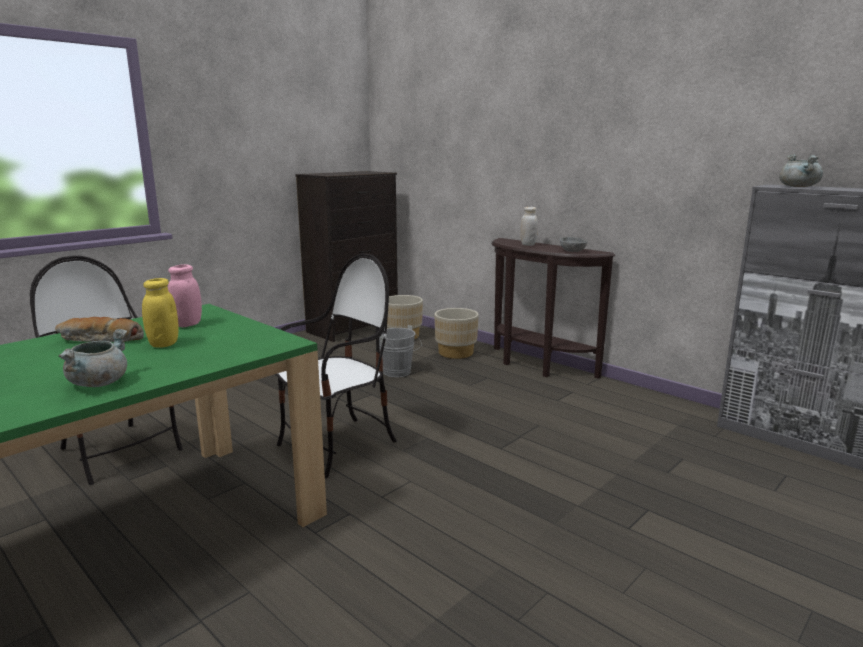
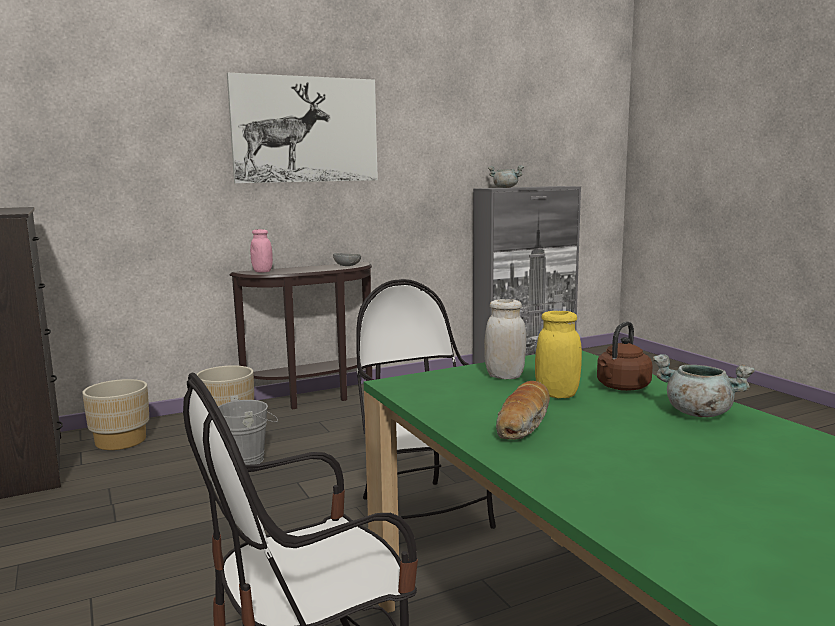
camera: 70 degrees left, 5 degrees down
pink jar [168,264,202,327] -> pink jar moved to [250,229,273,272]
white jar [520,207,538,246] -> white jar moved to [484,299,526,379]
none -> picture [227,73,378,183]
none -> brown kettle [597,321,653,391]

